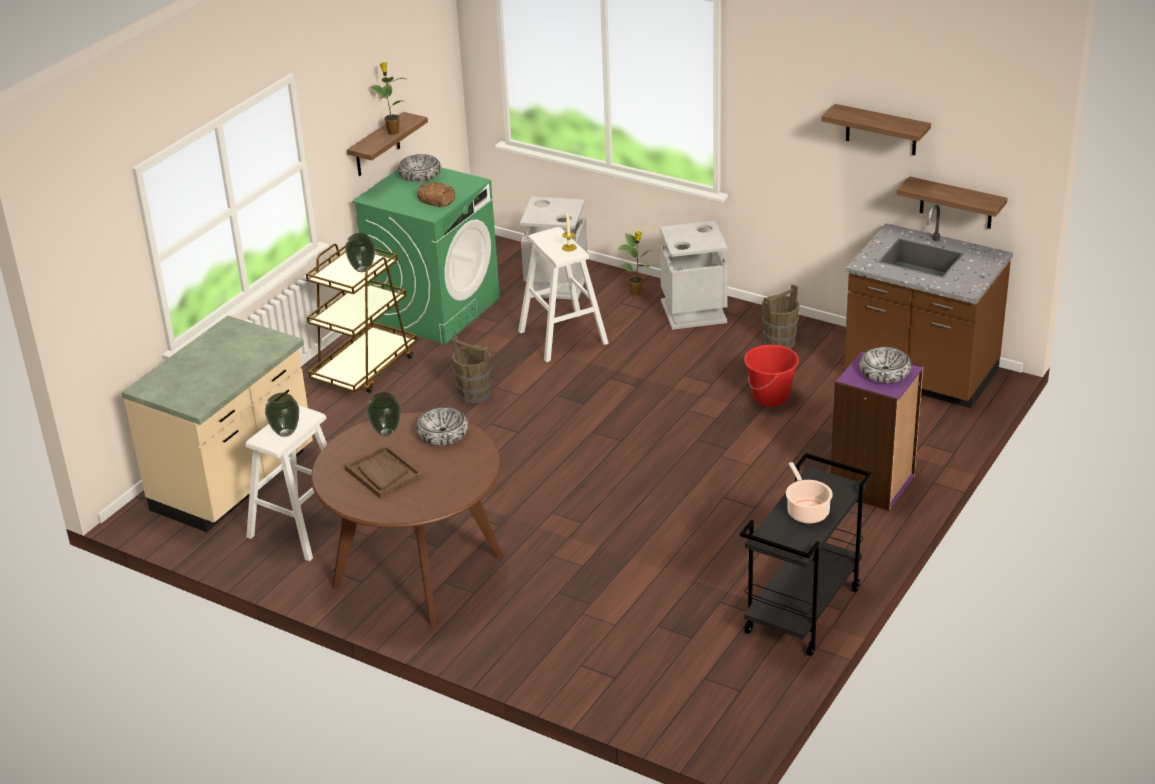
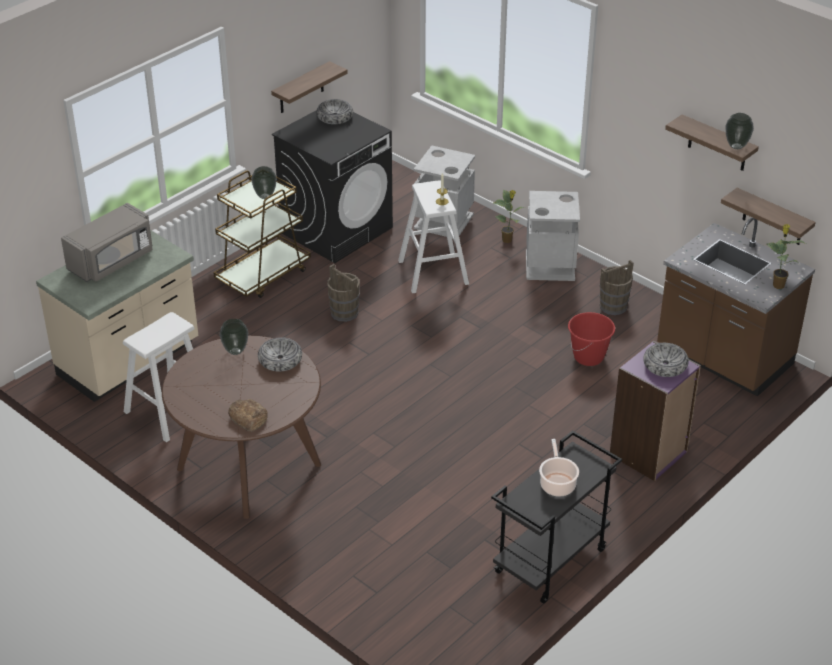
camera: 10 degrees right, 5 degrees up
vase [265,393,299,437] -> vase moved to [726,113,754,149]
brown tray [344,445,423,499] -> none
green washing machine [352,167,500,344] -> black washing machine [272,110,393,263]
potted plant [370,62,408,135] -> potted plant moved to [767,224,806,289]
bread [417,182,455,207] -> bread moved to [228,399,267,432]
none -> grey microwave [61,203,152,282]

